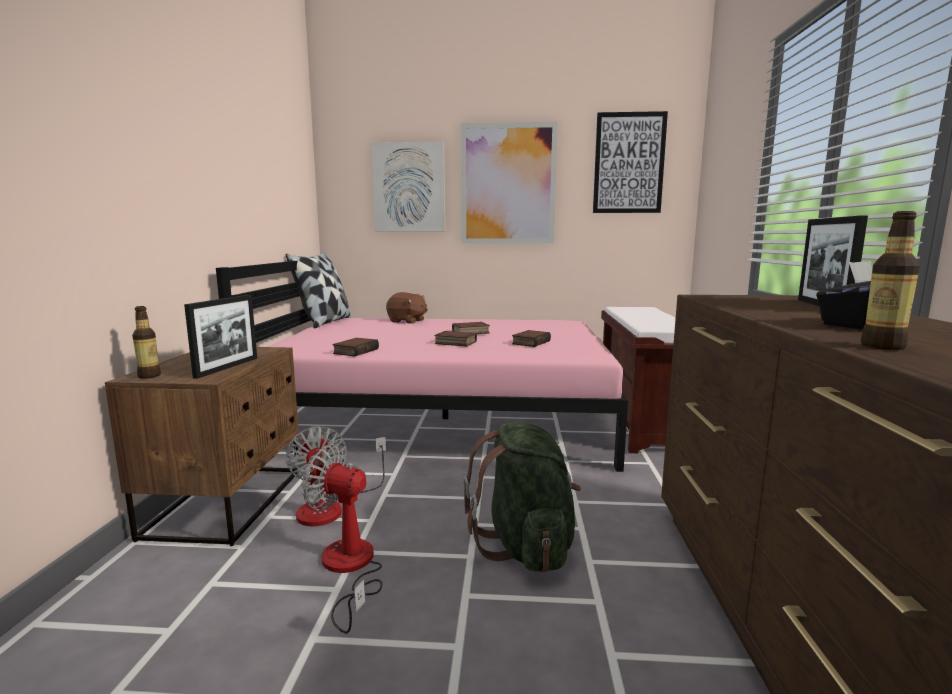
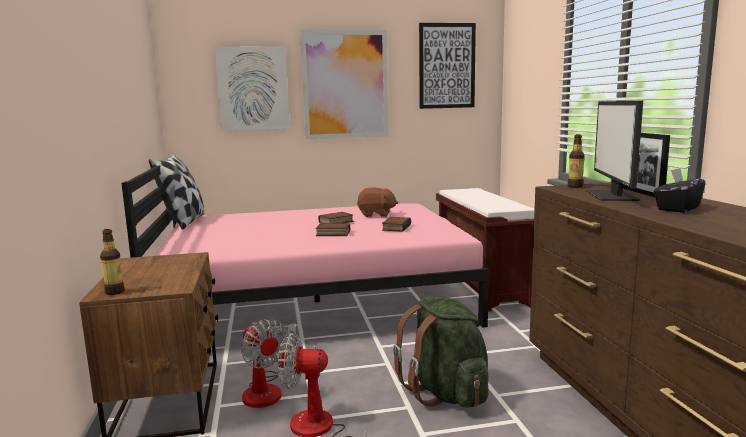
camera: 15 degrees left, 0 degrees up
picture frame [184,295,257,379] -> none
book [332,338,379,356] -> none
brown plush toy [386,292,428,324] -> brown plush toy moved to [357,187,398,217]
bottle [861,211,920,350] -> bottle moved to [568,134,585,188]
none -> monitor [586,101,643,201]

